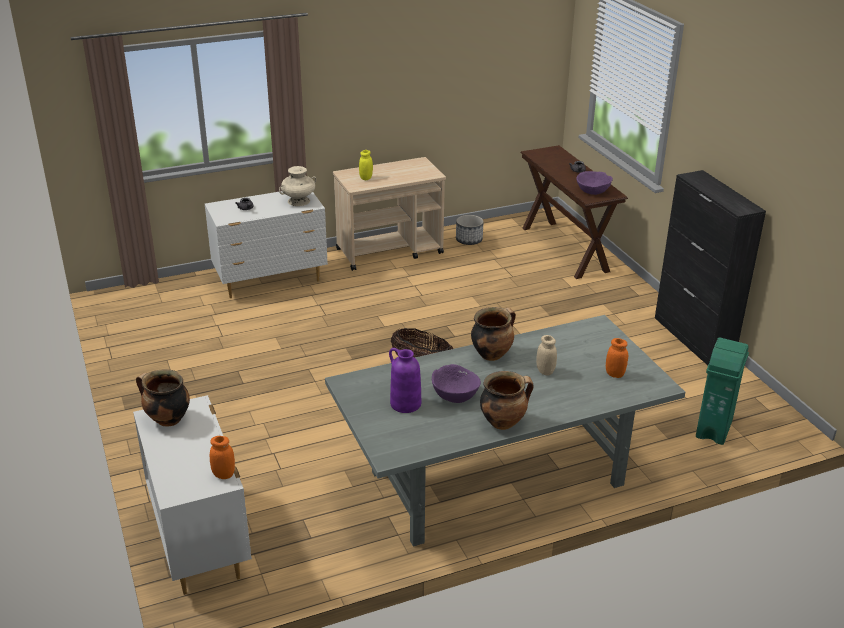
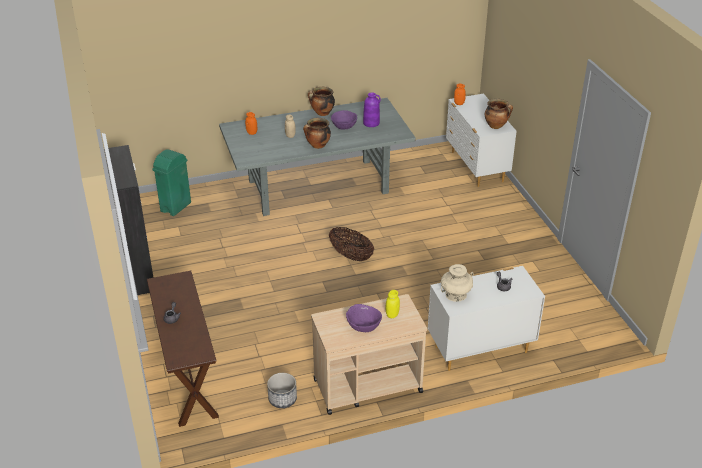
camera: 175 degrees left, 5 degrees up
purple bowl [576,171,613,195] -> purple bowl moved to [346,304,382,332]

